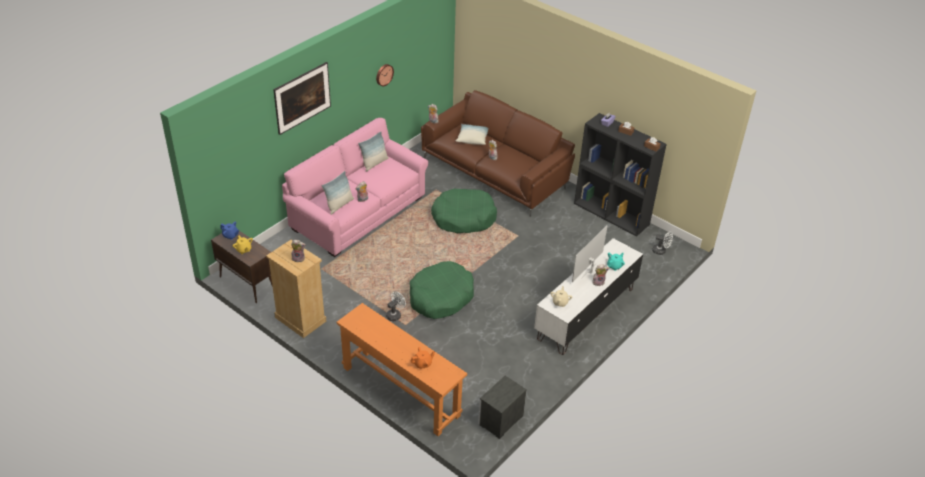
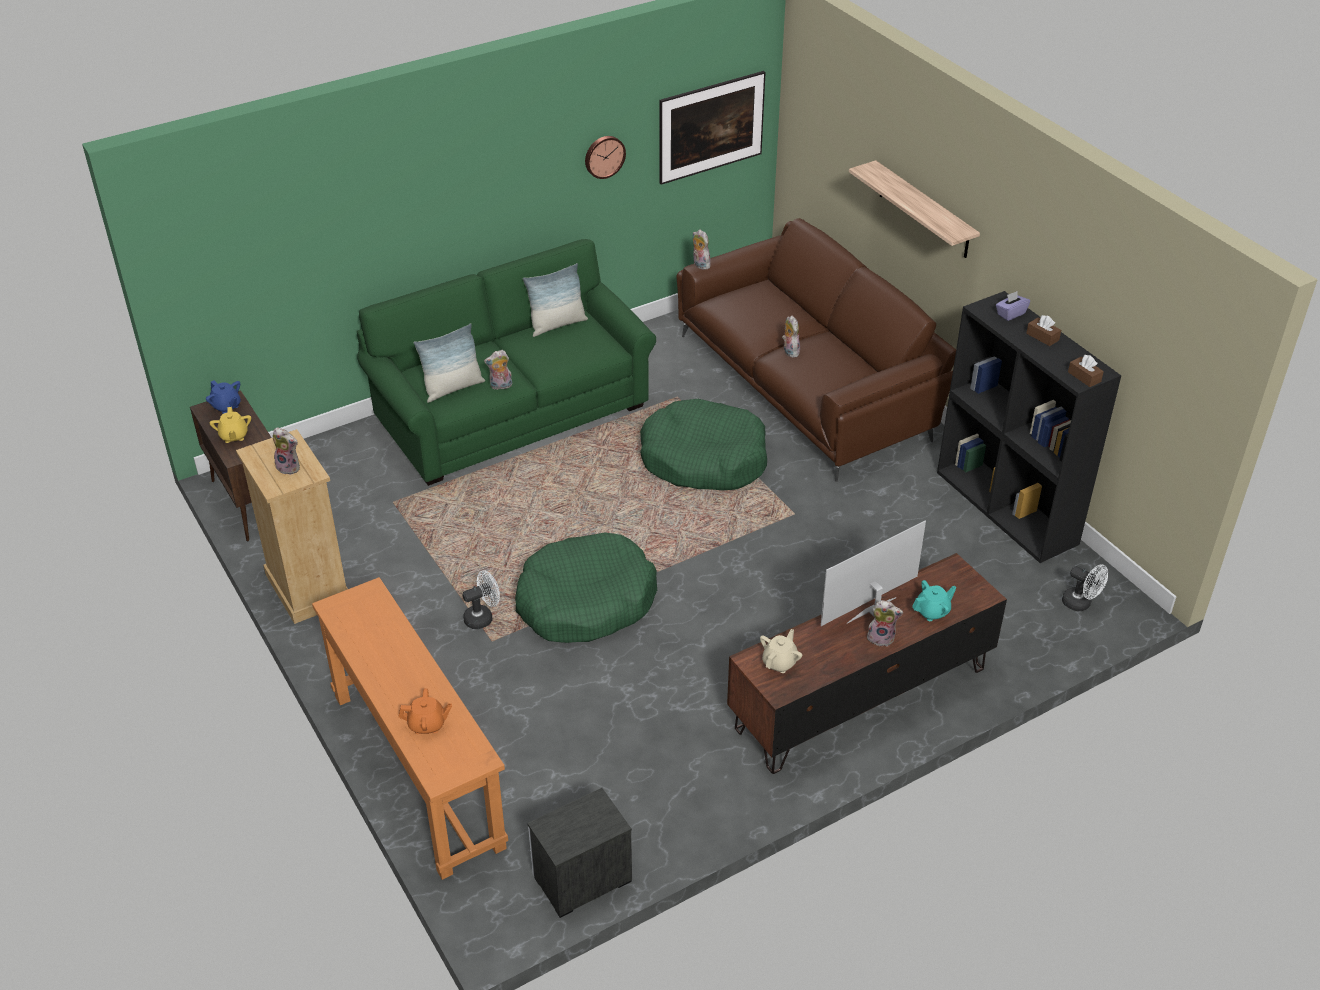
camera: 20 degrees right, 0 degrees up
picture [273,62,331,135] -> picture moved to [660,71,766,185]
pink sofa [282,118,428,257] -> green sofa [357,239,656,486]
pillow [456,124,489,145] -> none
white tv stand [534,238,643,355] -> brown tv stand [727,553,1007,774]
none -> shelf [849,160,980,258]

